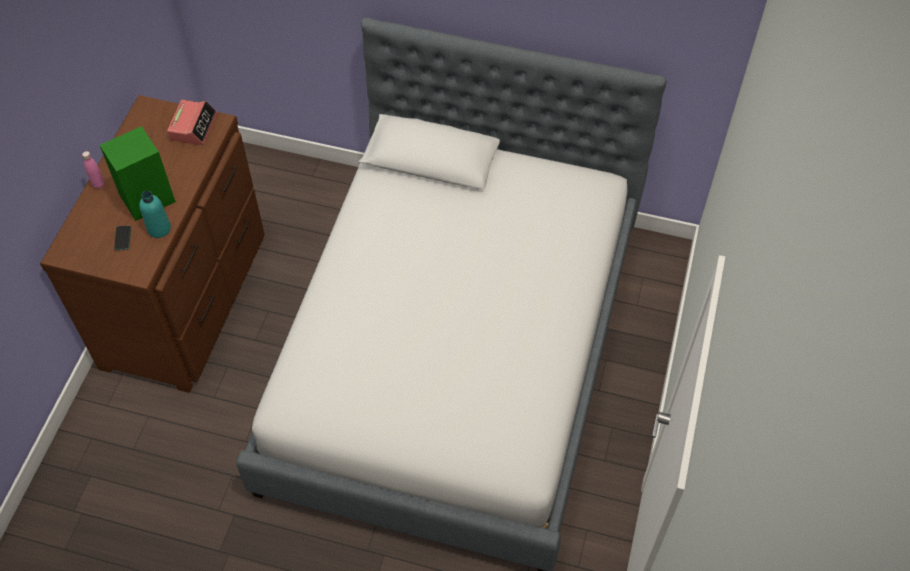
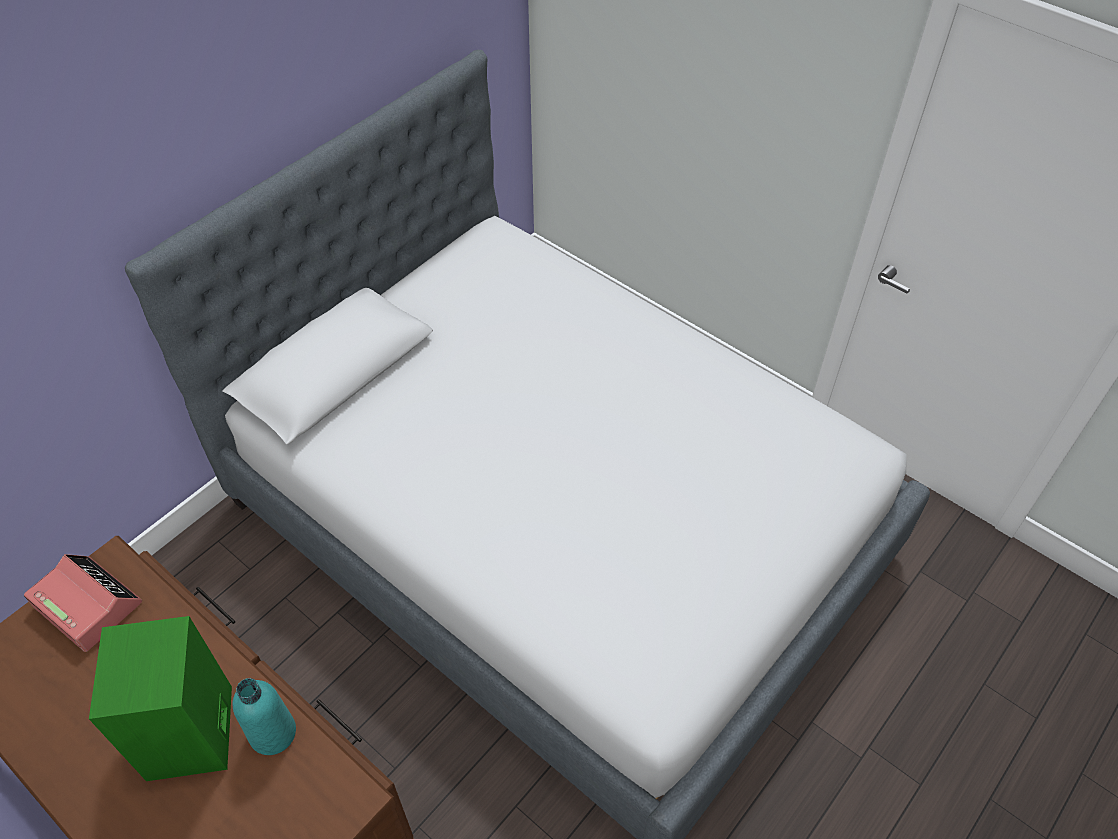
camera: 65 degrees left, 5 degrees down
pink bottle [82,151,104,189] -> none
phone [114,225,131,250] -> none

